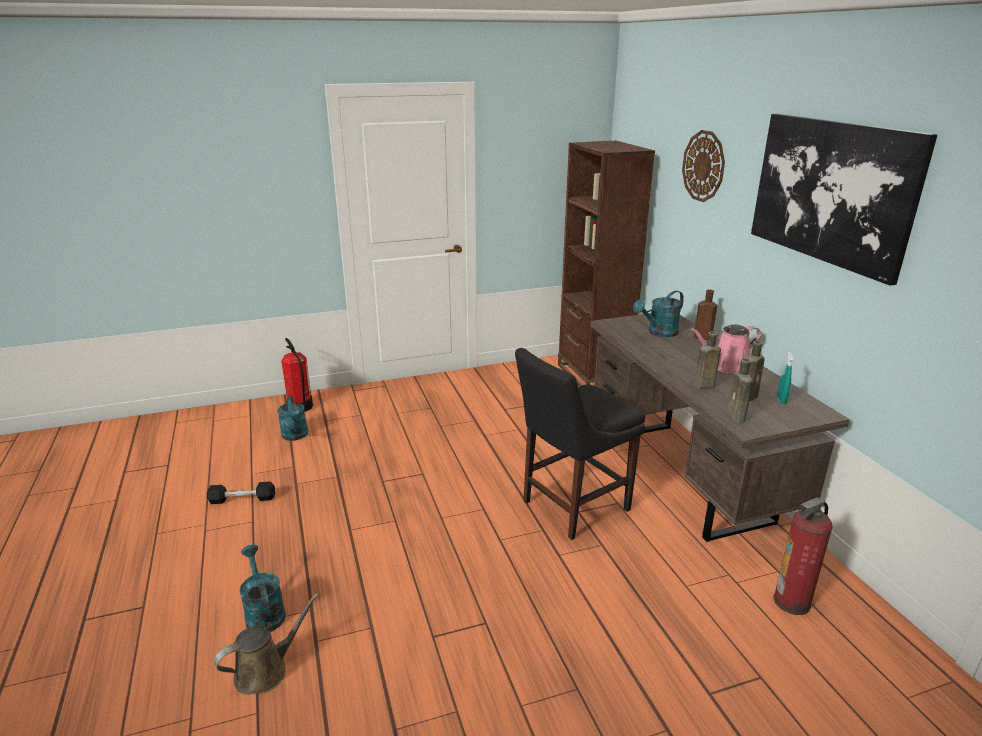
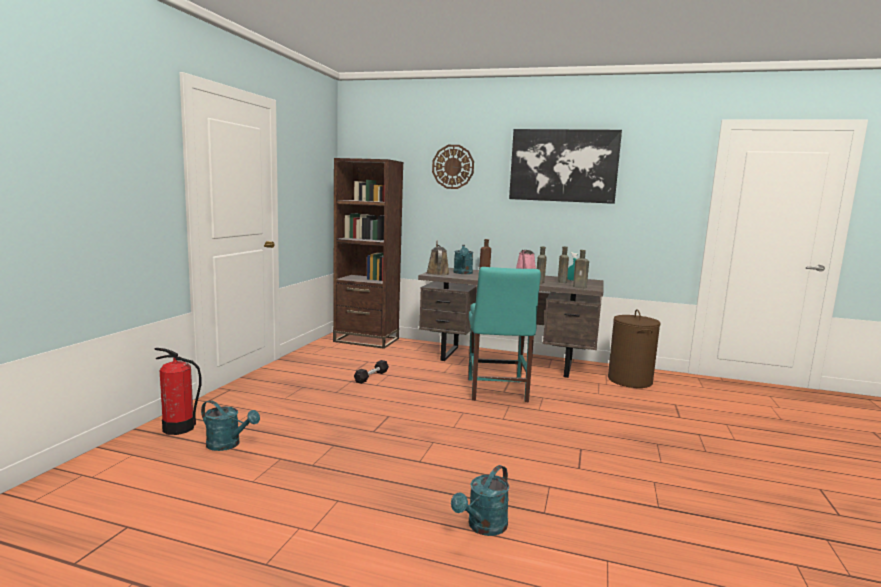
camera: 55 degrees left, 15 degrees down
black dumbbell [207,482,275,504] -> black dumbbell moved to [354,360,389,384]
brown watering can [214,593,319,695] -> brown watering can moved to [426,241,449,275]
turquoise watering can [240,545,286,632] -> turquoise watering can turned 60 degrees counterclockwise [451,465,509,536]
black chair [515,348,645,540] -> turquoise chair [468,267,541,402]
fire extinguisher [774,497,833,615] -> brown laundry basket [608,309,661,388]

